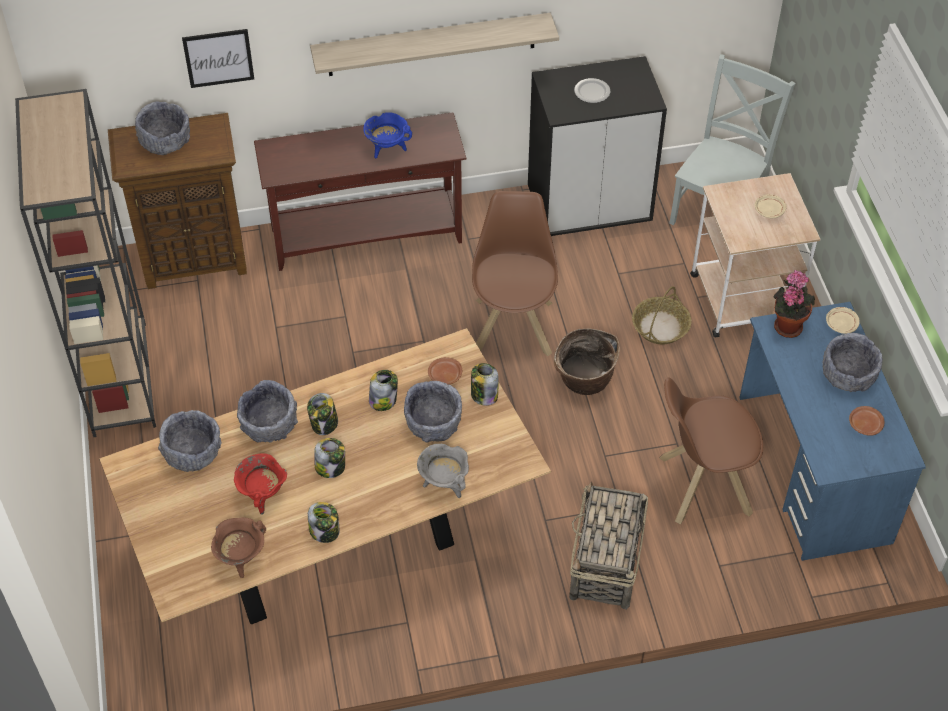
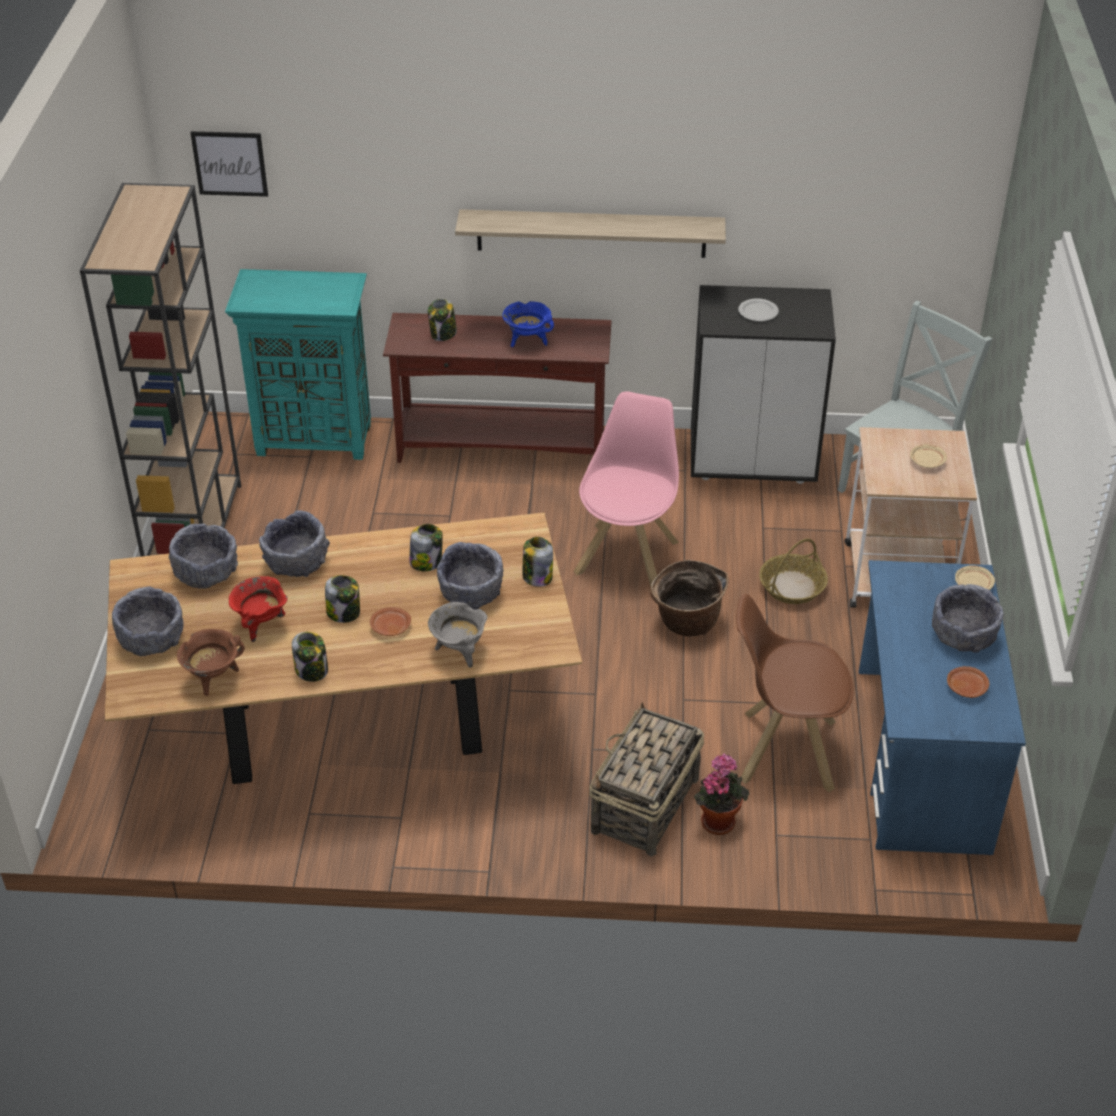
camera: 15 degrees right, 10 degrees down
brown cabinet [108,113,247,289] -> turquoise cabinet [225,269,371,460]
grey bowl [135,101,190,155] -> grey bowl moved to [112,587,184,656]
picture [182,29,254,88] -> picture moved to [190,131,268,197]
jar [307,393,338,435] -> jar moved to [428,299,457,341]
brown plate [428,357,462,385] -> brown plate moved to [370,607,411,636]
brown chair [472,191,558,356] -> pink chair [574,391,679,586]
potted plant [773,270,815,338] -> potted plant moved to [694,754,749,835]

